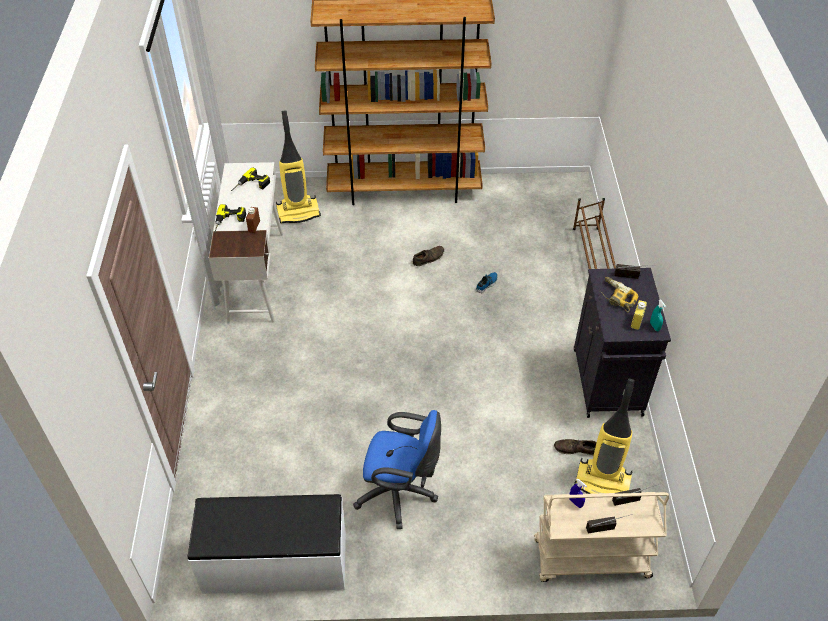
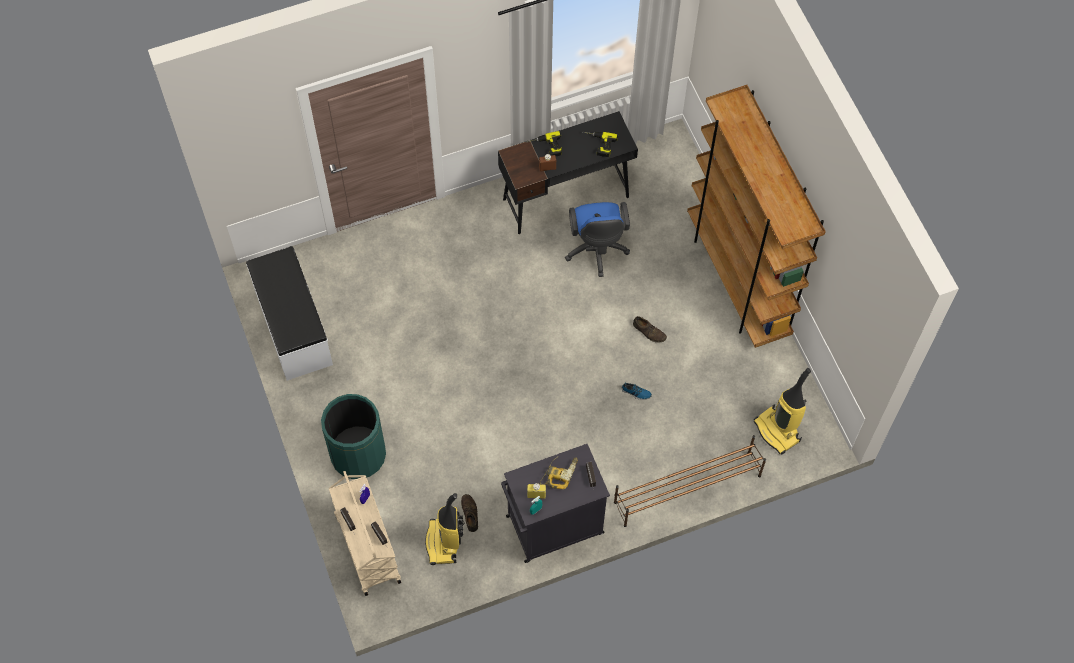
camera: 70 degrees right, 15 degrees up
white desk [209,162,283,324] -> black desk [498,111,638,234]
vacuum cleaner [276,110,321,223] -> vacuum cleaner moved to [754,368,811,455]
blue office chair [353,410,441,529] -> blue office chair moved to [565,202,630,277]
none -> green trash can [321,394,386,479]

